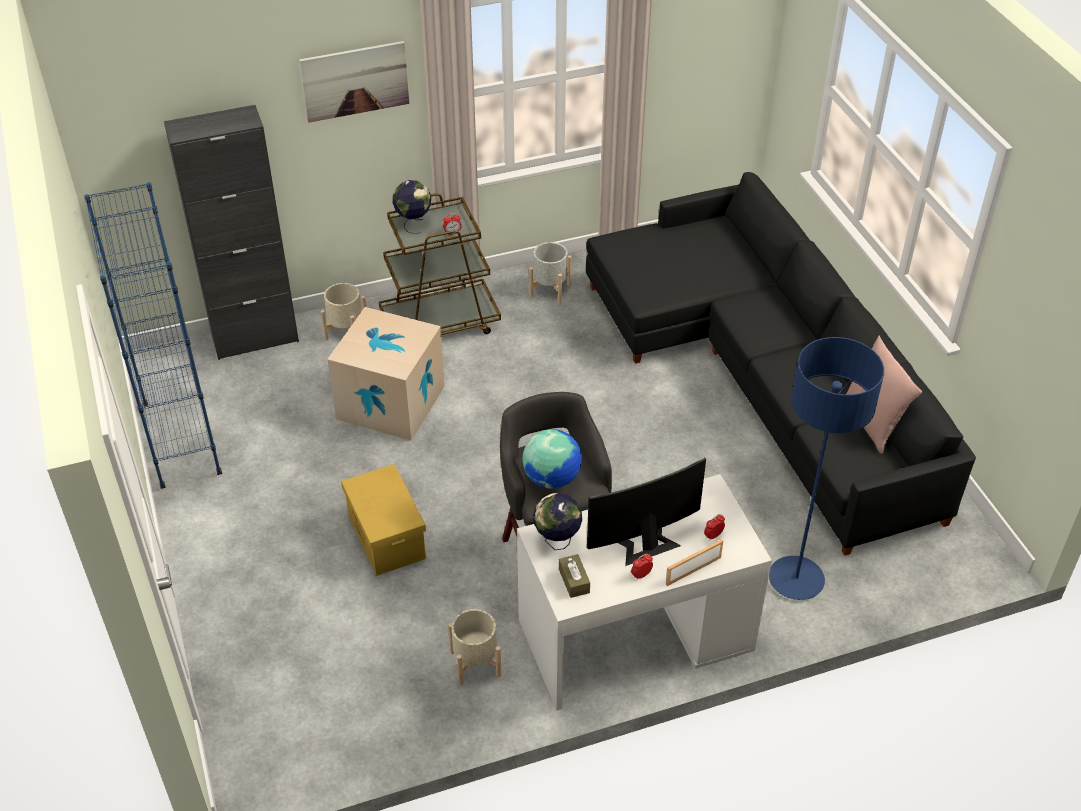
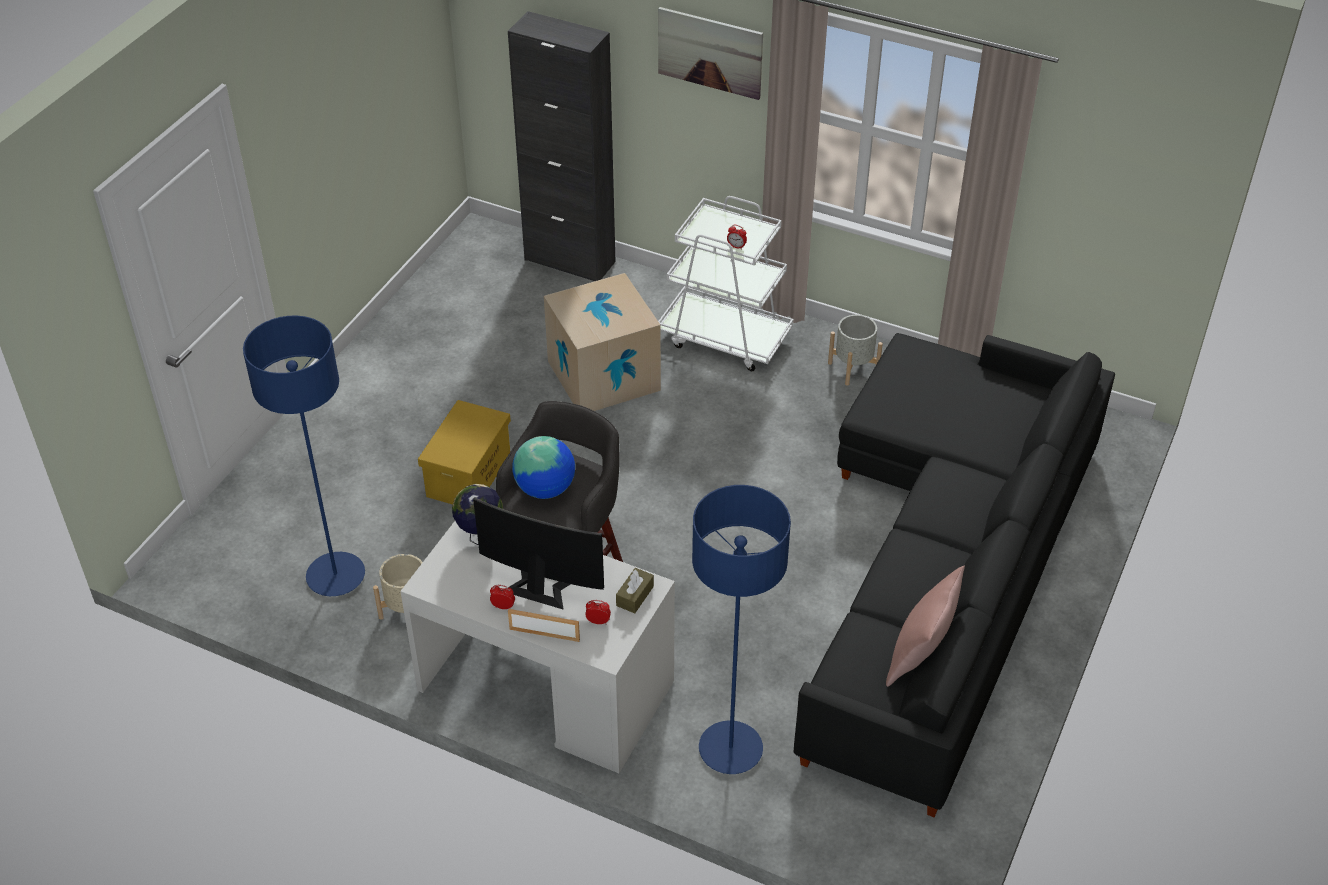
camera: 45 degrees right, 0 degrees up
blue bookcase [84,182,222,489] -> none
beige planter [321,283,366,340] -> none
brown cart [379,193,501,335] -> white cart [658,196,793,371]
globe [393,180,431,234] -> none
brown tissue box [559,554,590,598] -> brown tissue box moved to [616,568,654,613]
none -> blue floor lamp [243,315,365,596]

